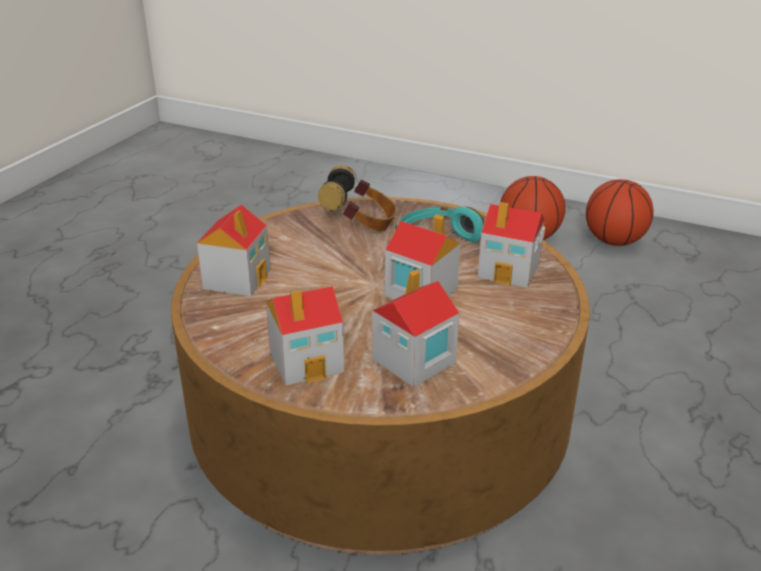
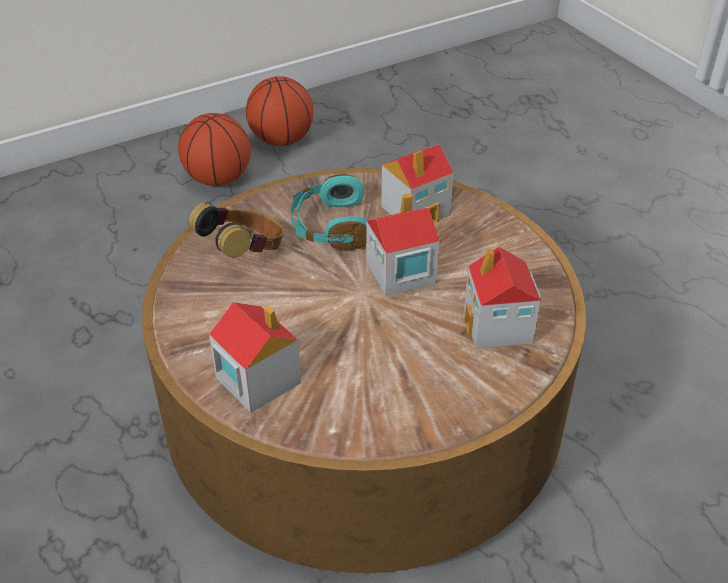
camera: 55 degrees left, 10 degrees up
toy house [266,286,344,386] -> none

